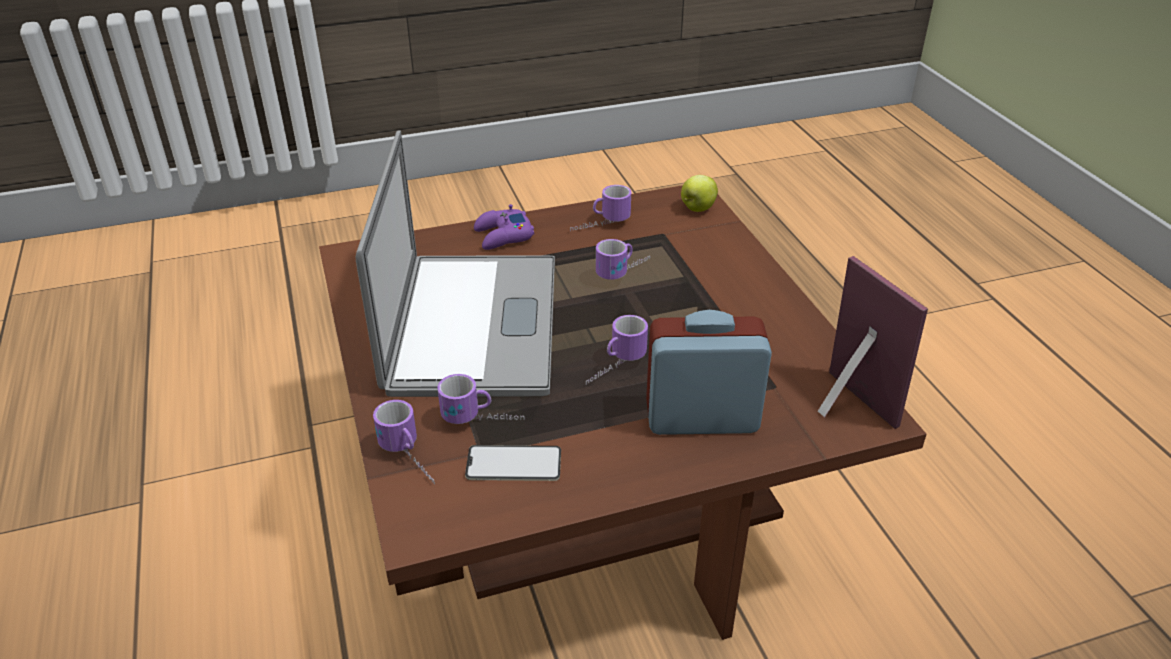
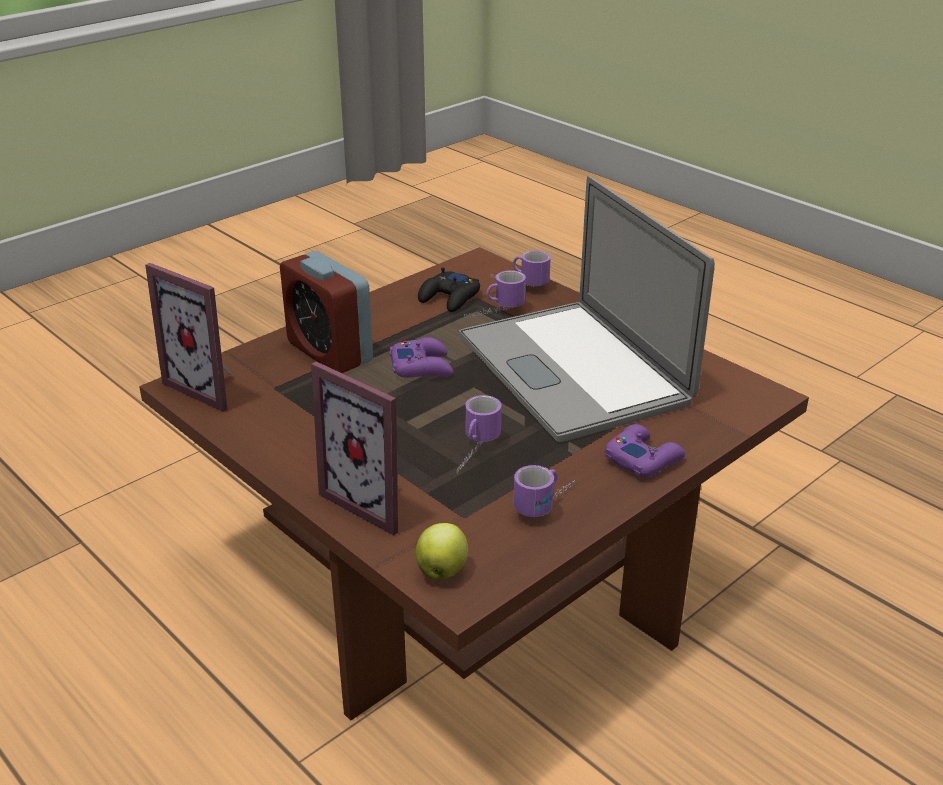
camera: 155 degrees right, 5 degrees down
phone [465,445,561,481] -> black game controller [418,267,480,312]
mug [586,315,648,385] -> purple game controller [390,337,453,378]
alarm clock [646,310,772,435] -> alarm clock turned 75 degrees clockwise [280,251,373,373]
none -> picture frame [311,361,401,536]

